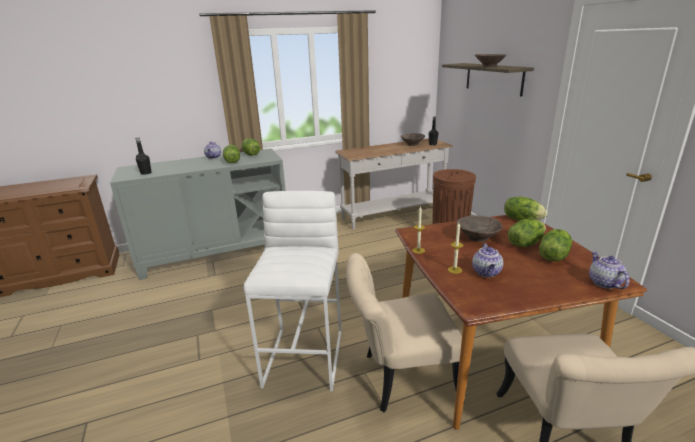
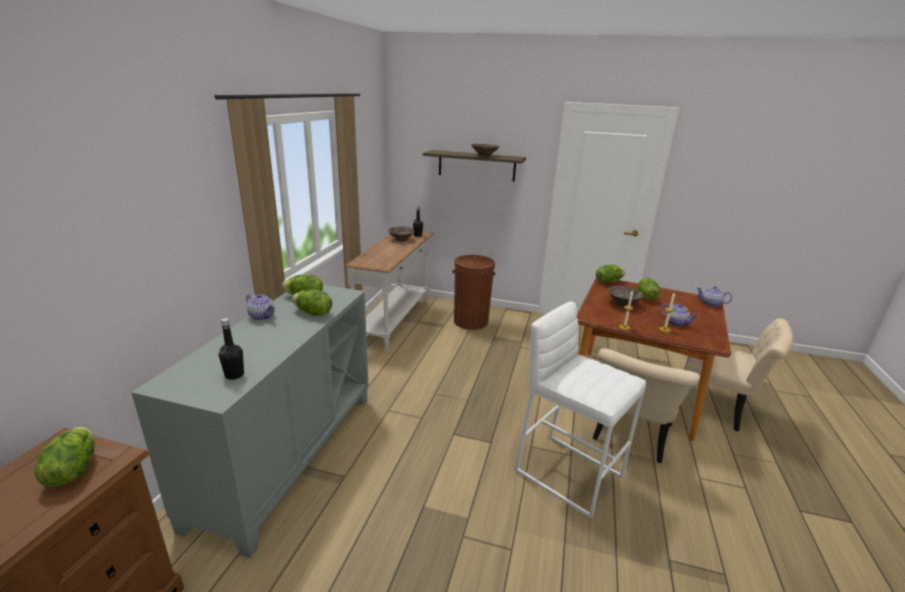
camera: 55 degrees left, 0 degrees up
lettuce [539,229,572,261] -> lettuce moved to [34,427,94,487]

